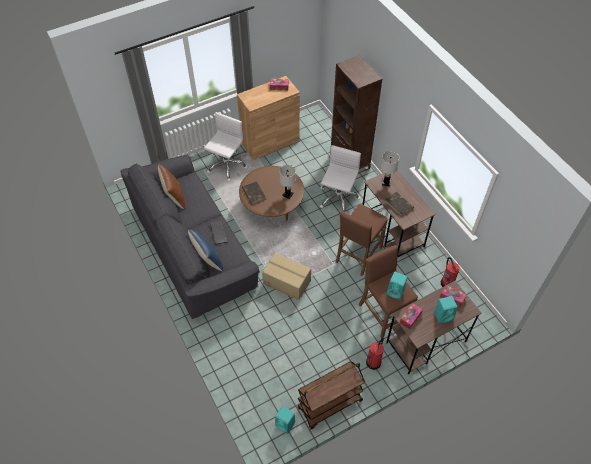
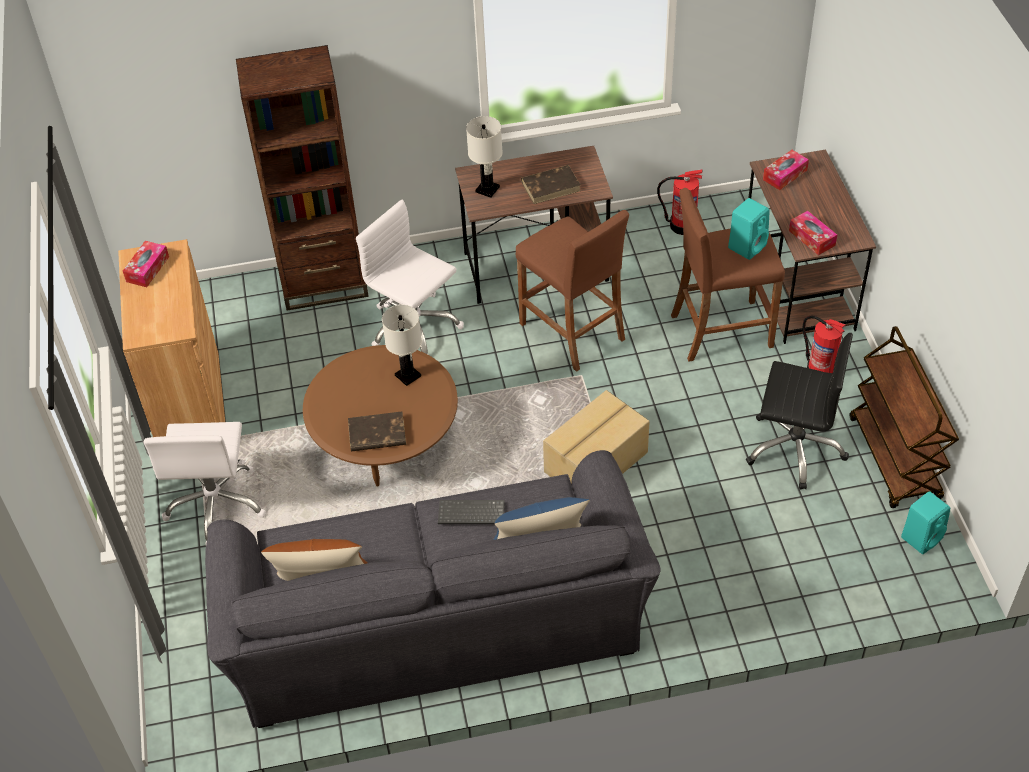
camera: 70 degrees left, 5 degrees down
white office chair [204,112,248,181] -> white office chair turned 135 degrees counterclockwise [143,422,266,544]
turquoise speaker [434,296,458,324] -> none
none -> black office chair [746,333,853,490]

